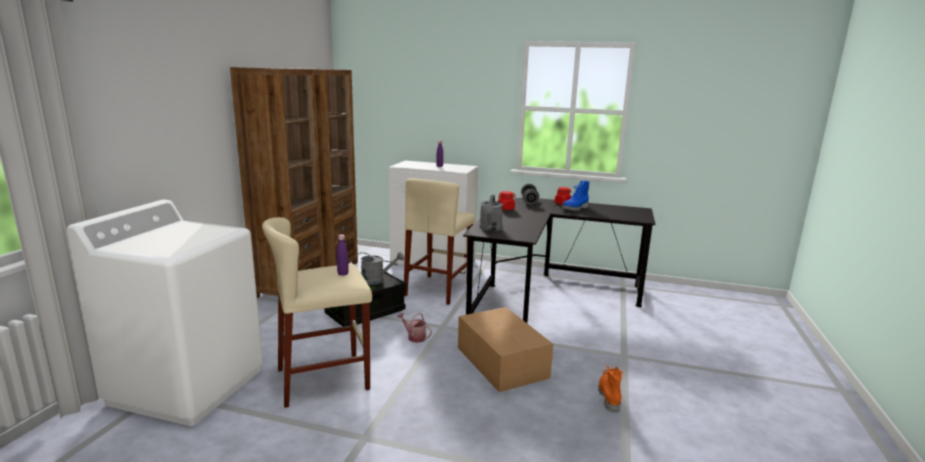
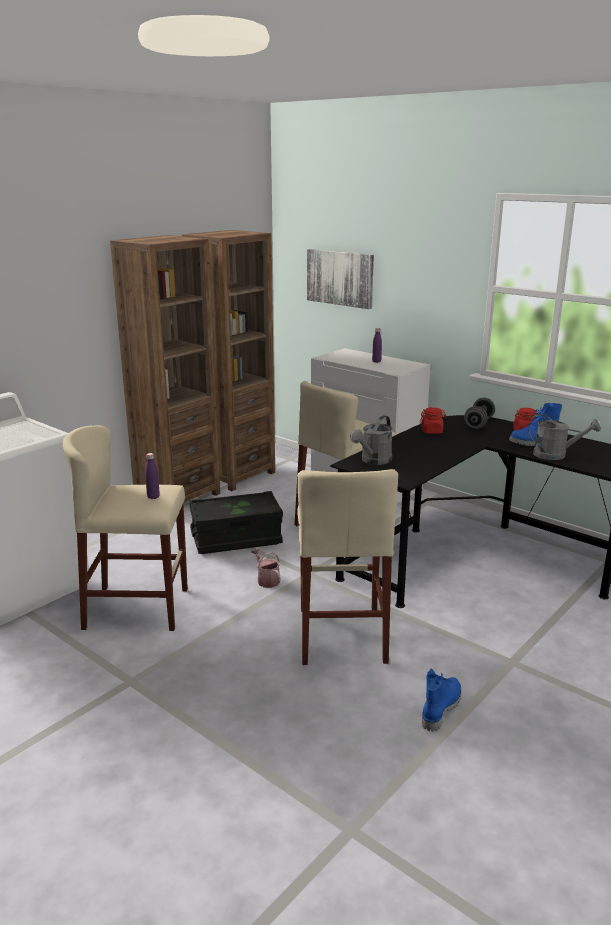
camera: 25 degrees right, 5 degrees up
grey watering can [354,252,404,285] -> grey watering can moved to [528,414,601,460]
cardboard box [458,307,553,392] -> beige stool [298,469,398,665]
orange boot [598,365,623,413] -> blue boot [422,668,461,731]
none -> picture [307,249,374,309]

